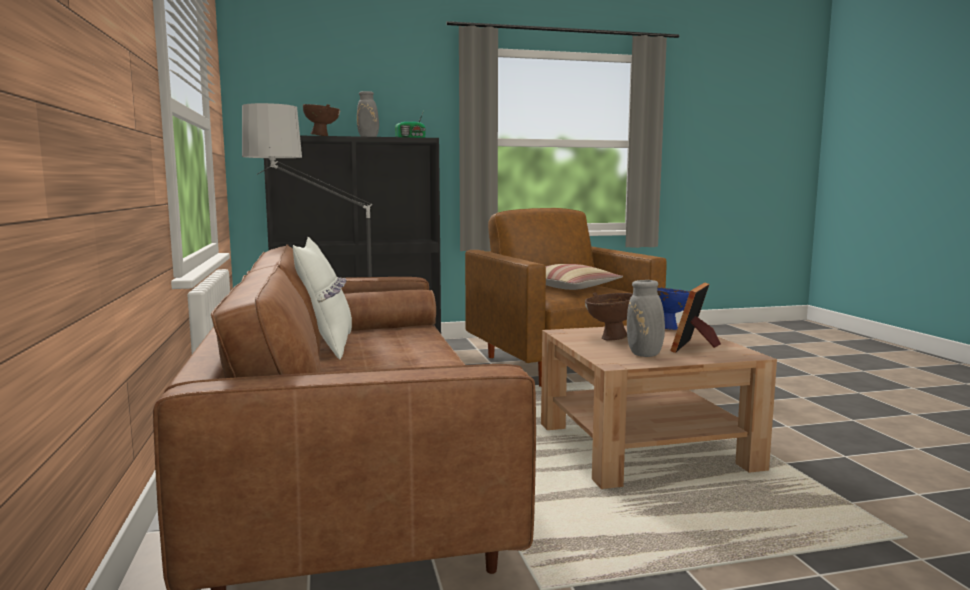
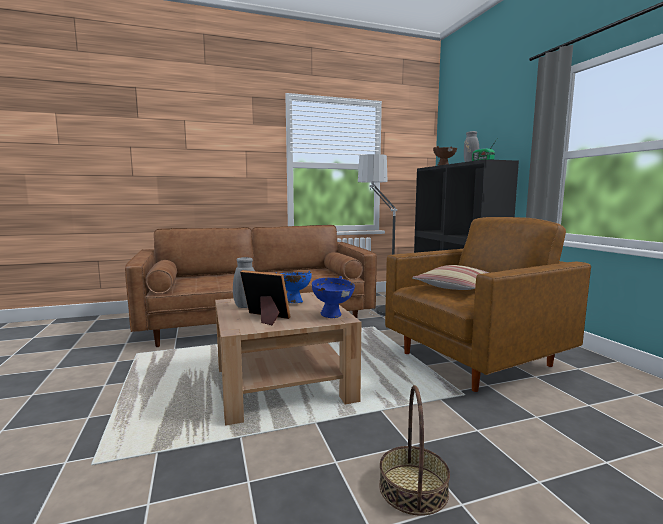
camera: 85 degrees right, 0 degrees up
white pillow [293,237,352,359] -> none
brown bowl [585,293,633,341] -> blue bowl [278,271,312,303]
none -> basket [379,385,450,516]

